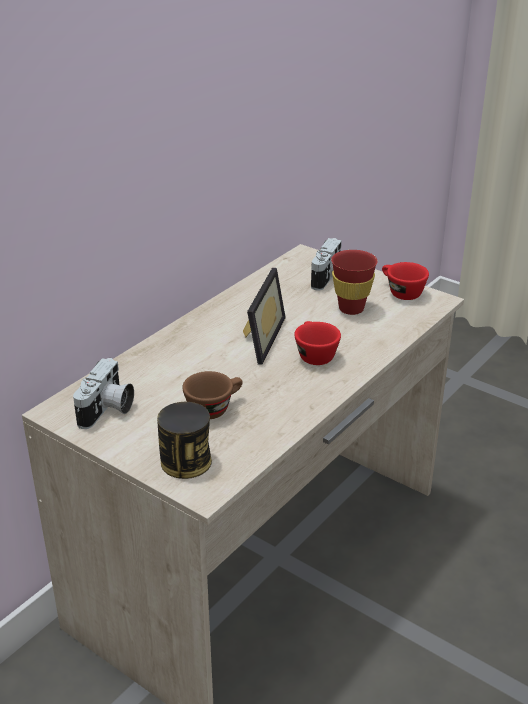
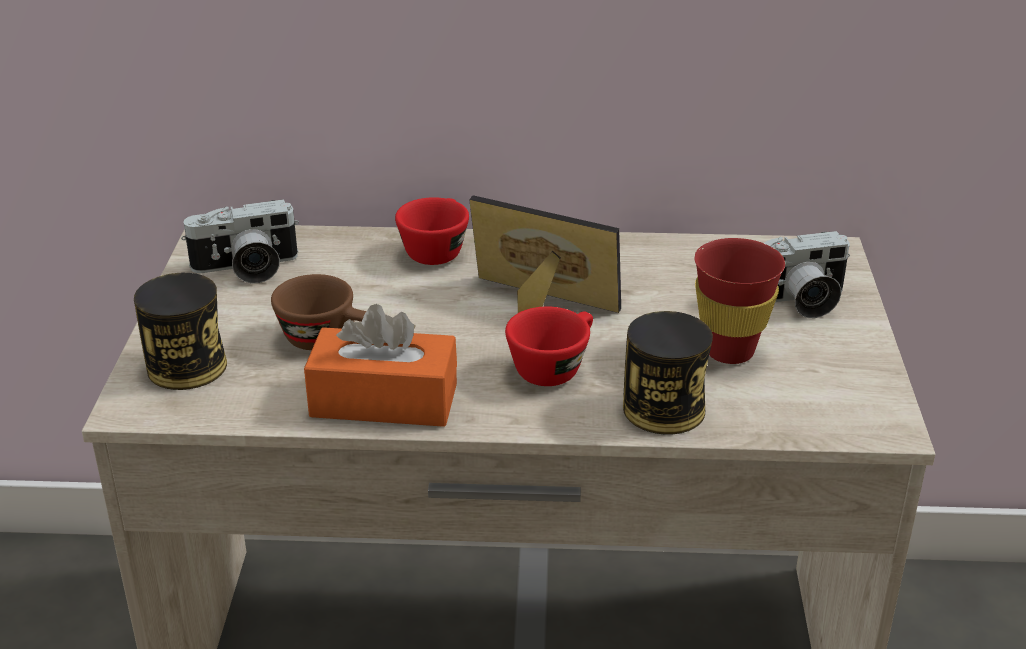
camera: 55 degrees right, 0 degrees up
picture frame [243,268,286,365] -> picture frame turned 135 degrees counterclockwise [469,195,621,313]
red cup [382,262,429,300] -> red cup moved to [395,197,469,265]
none -> orange tissue box [304,304,457,427]
none -> can [623,311,713,435]

